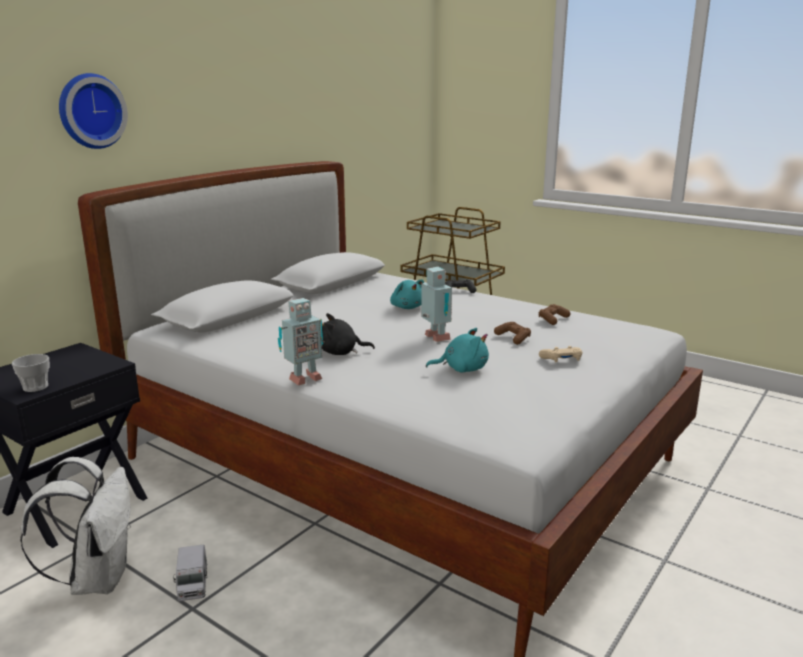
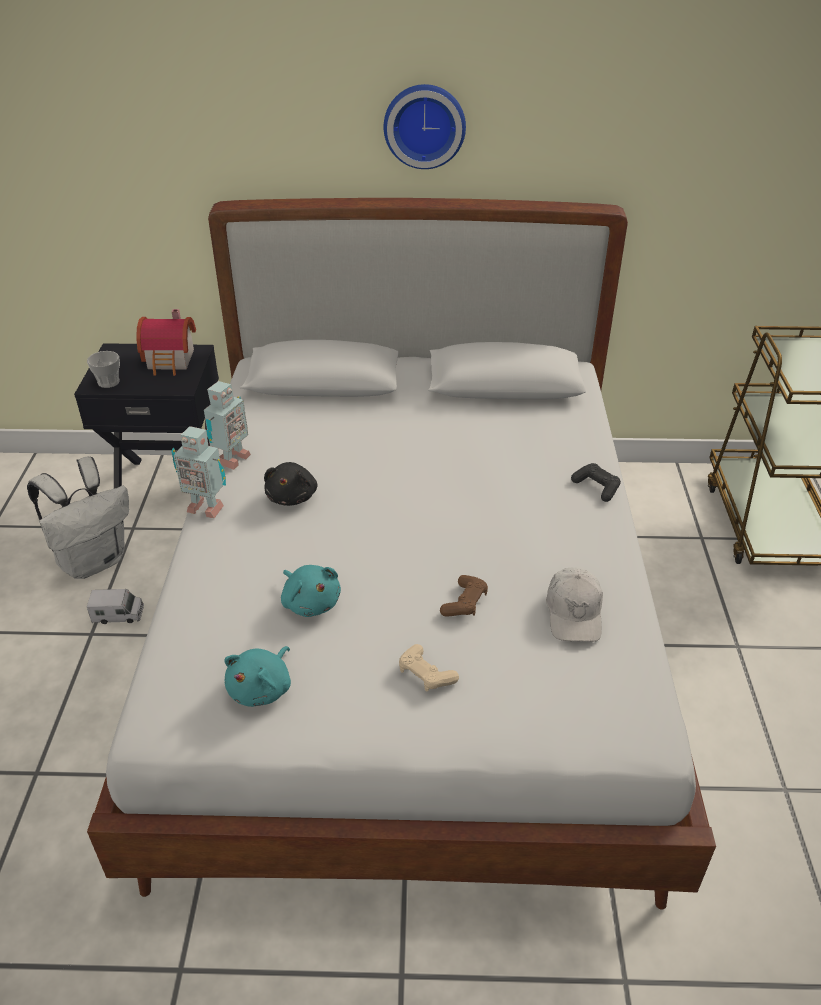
camera: 55 degrees right, 20 degrees up
wall clock [59,73,128,149] -> wall clock moved to [384,84,466,169]
toy truck [173,544,207,601] -> toy truck turned 135 degrees counterclockwise [87,589,144,624]
black plush toy [321,313,375,355] -> black plush toy turned 135 degrees counterclockwise [264,462,318,506]
turquoise plush toy [390,279,424,309] -> turquoise plush toy moved to [224,646,291,707]
toy robot [421,267,452,342] -> toy robot moved to [204,381,251,470]
brown game controller [539,304,570,325] -> white cap [546,567,603,642]
none -> toy house [136,309,196,376]

